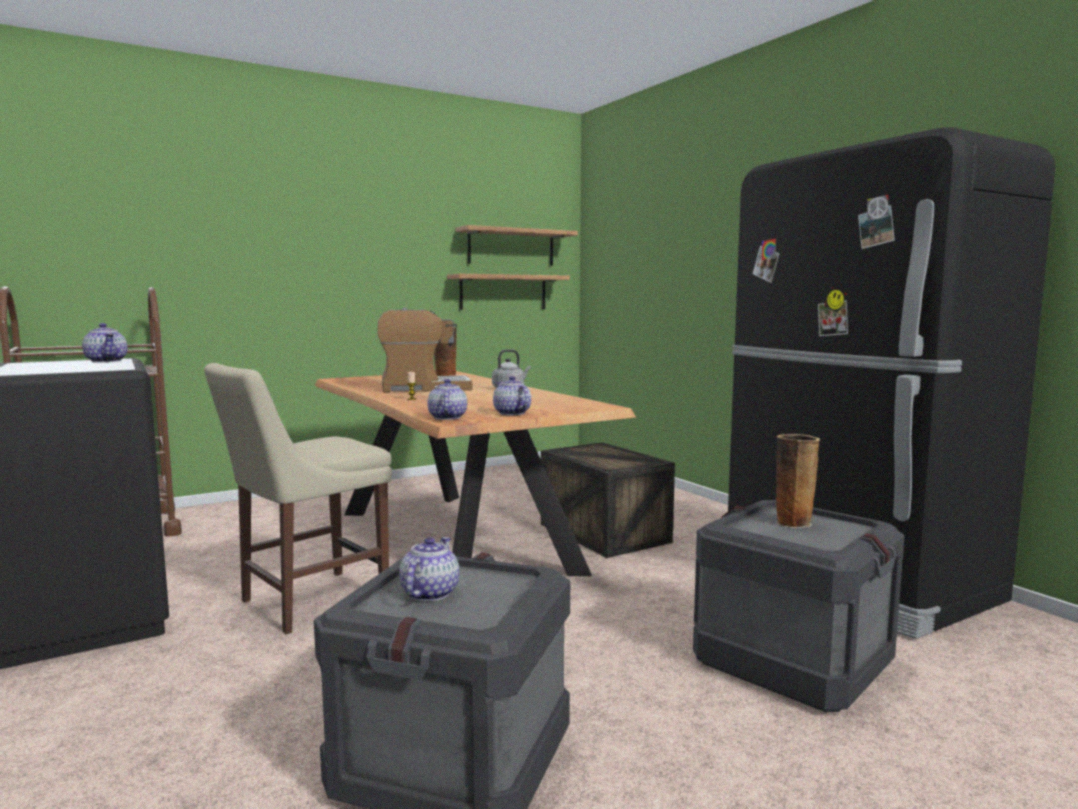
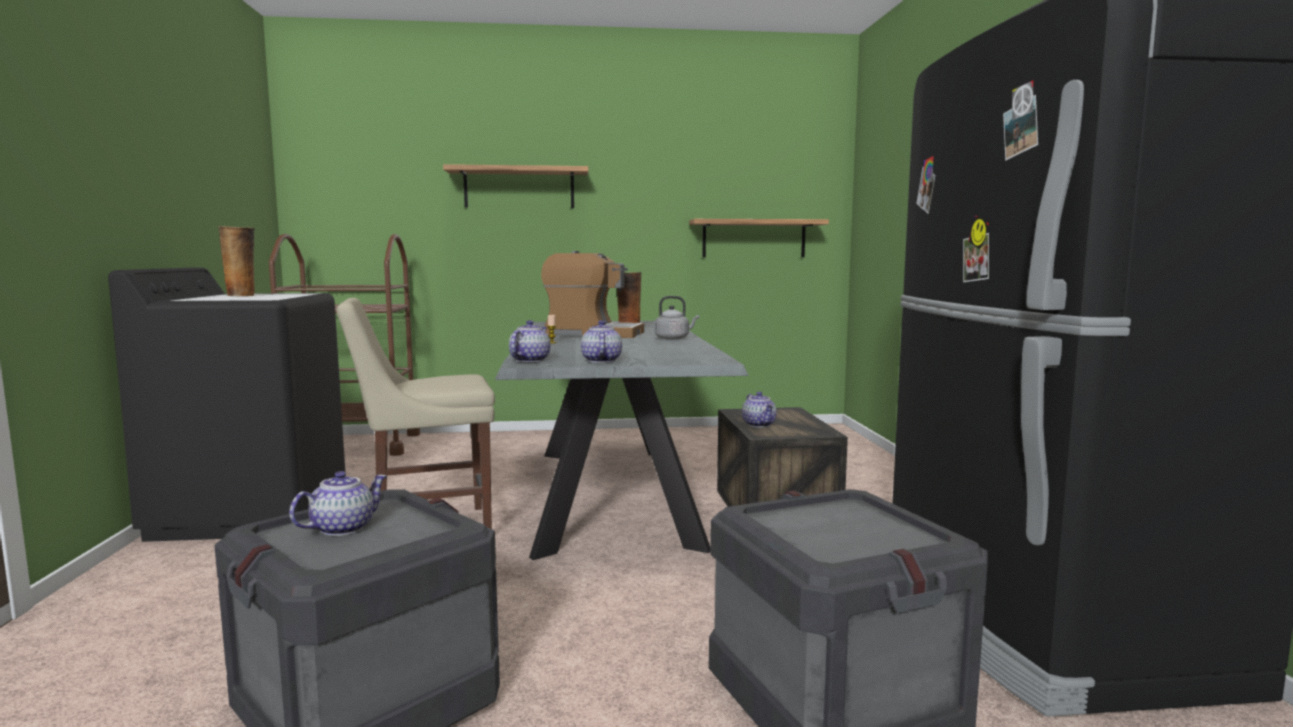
camera: 25 degrees right, 0 degrees up
teapot [82,323,127,363] -> teapot moved to [742,392,777,428]
brown dining table [315,371,636,576] -> grey dining table [495,321,749,560]
shelf [455,225,578,266] -> shelf moved to [443,164,588,208]
vase [776,434,820,528] -> vase moved to [218,226,256,297]

